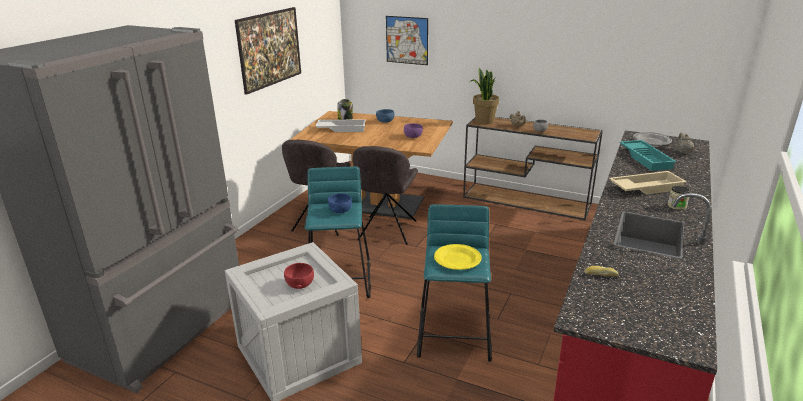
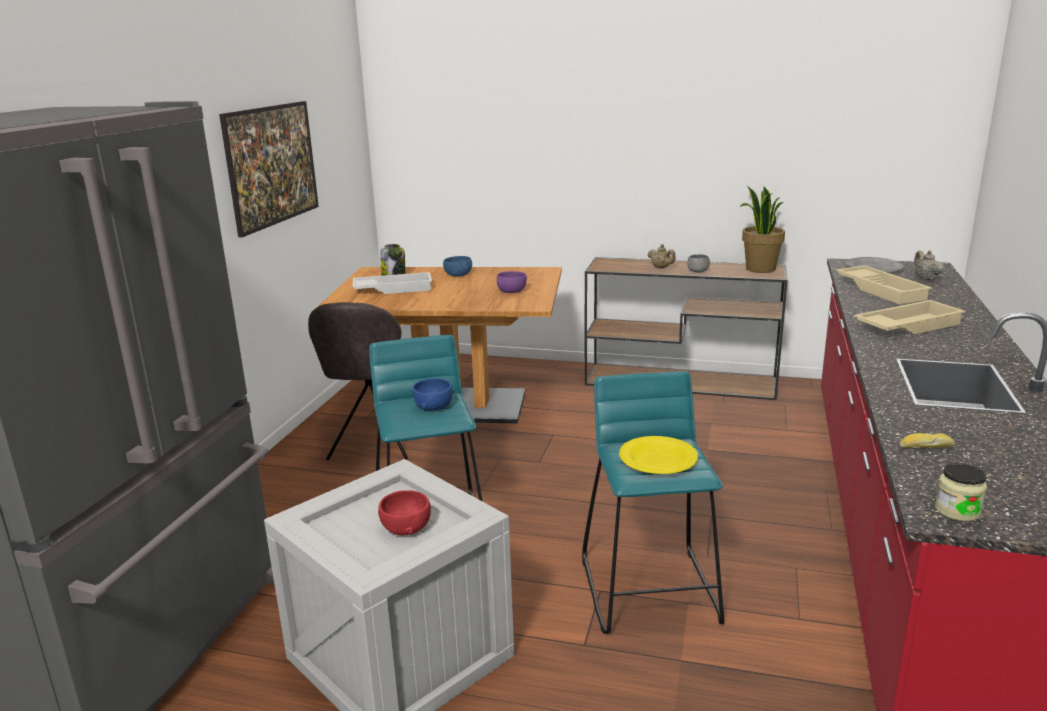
camera: 10 degrees left, 5 degrees down
grey chair [353,146,418,245] -> none
picture [386,16,428,65] -> none
potted plant [471,68,499,124] -> potted plant moved to [740,186,785,273]
turquoise tray [620,140,677,171] -> beige tray [836,266,932,304]
jar [667,186,690,210] -> jar moved to [935,463,987,522]

